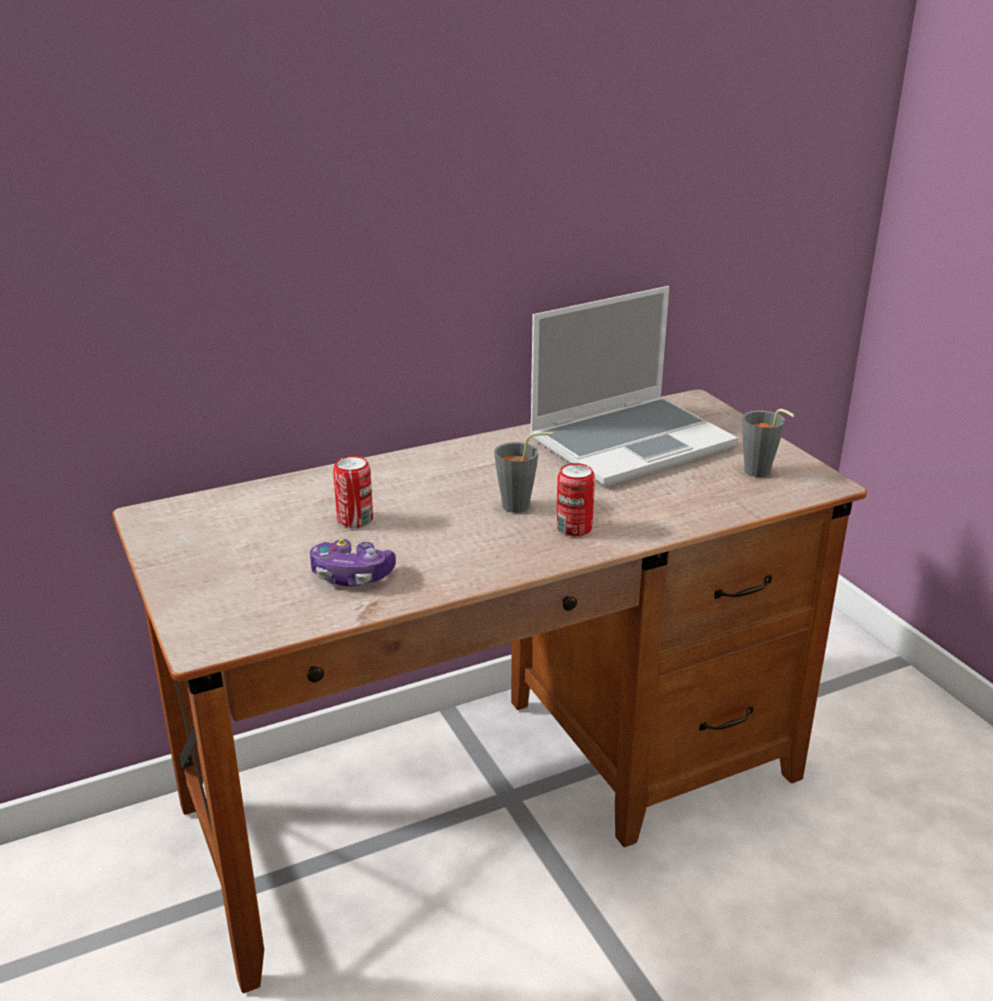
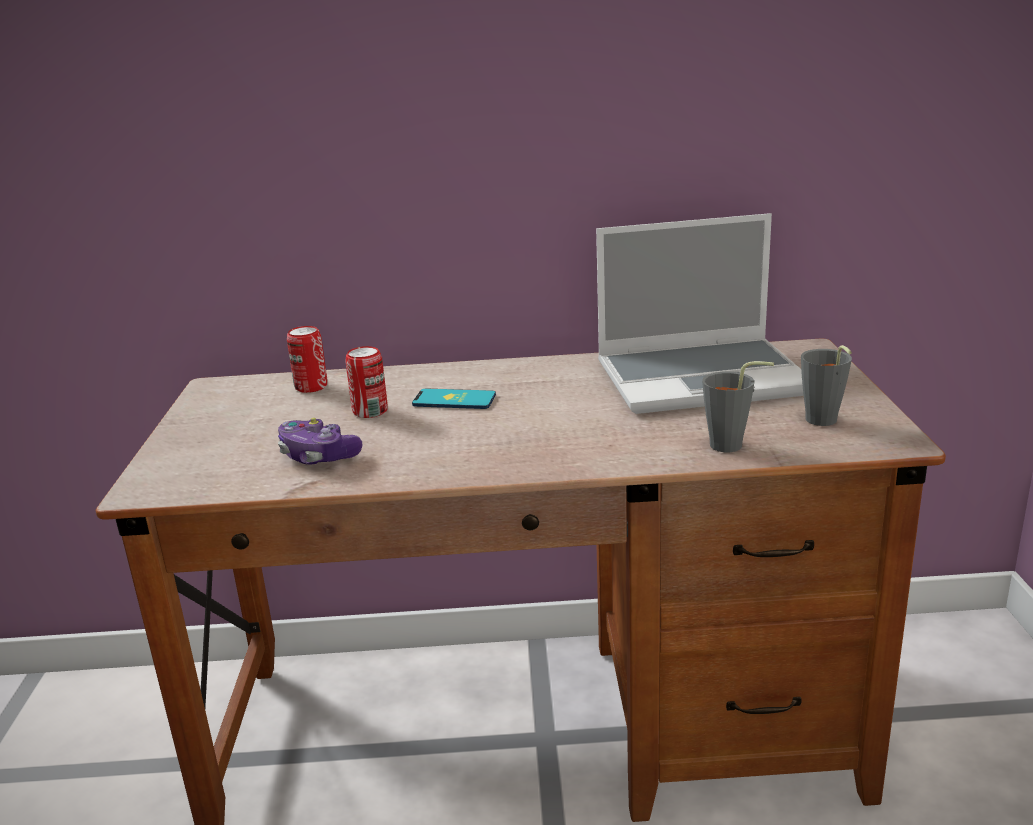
camera: 25 degrees right, 5 degrees down
grey cup [494,432,553,513] -> grey cup moved to [702,361,774,452]
can [556,463,595,536] -> can moved to [287,326,328,393]
none -> phone [412,389,496,409]

